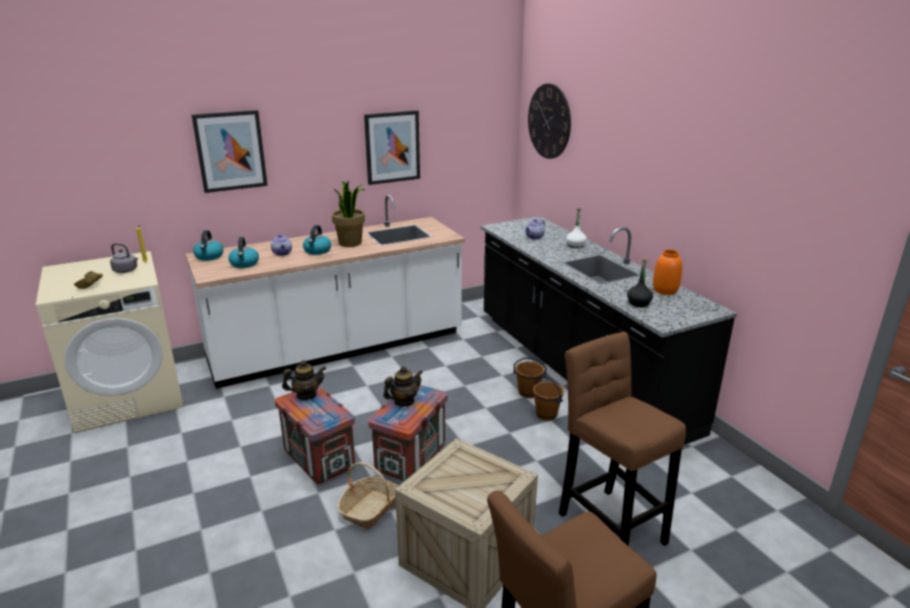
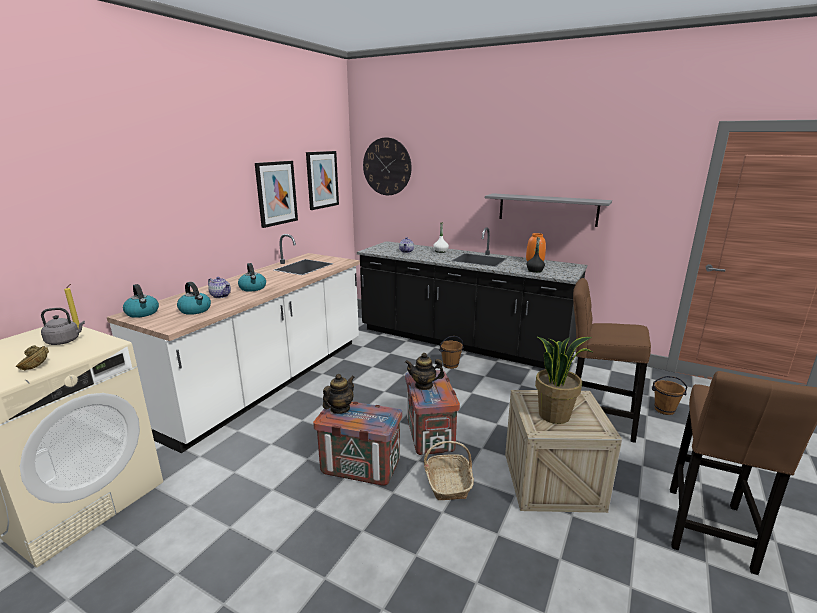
camera: 35 degrees left, 5 degrees down
picture [191,110,268,193] -> picture moved to [306,151,339,210]
potted plant [332,181,365,247] -> potted plant moved to [535,336,594,424]
teapot [383,366,423,406] -> teapot turned 105 degrees counterclockwise [405,353,445,390]
brown bucket [533,376,564,421] -> brown bucket moved to [652,376,687,415]
none -> grey shelf [485,193,612,227]

